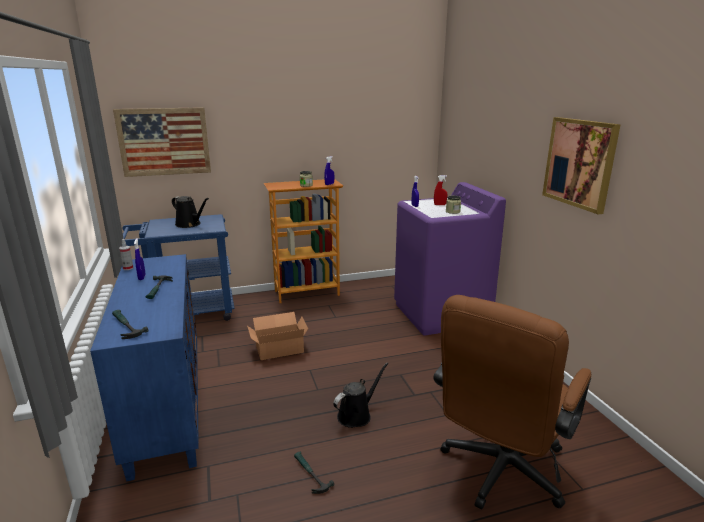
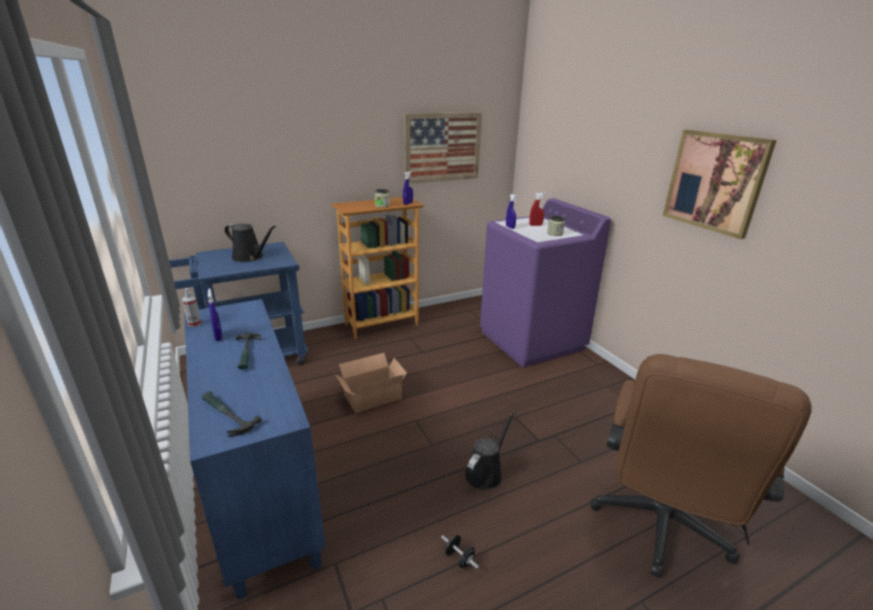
camera: 10 degrees left, 5 degrees up
picture [113,107,211,177] -> picture moved to [404,112,482,184]
hammer [294,452,334,494] -> black dumbbell [441,535,479,569]

